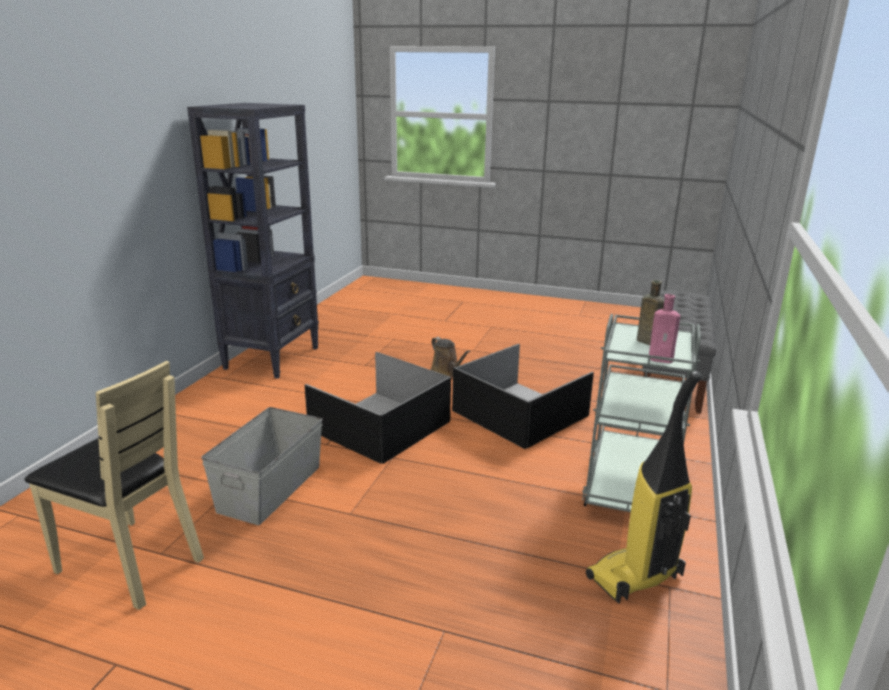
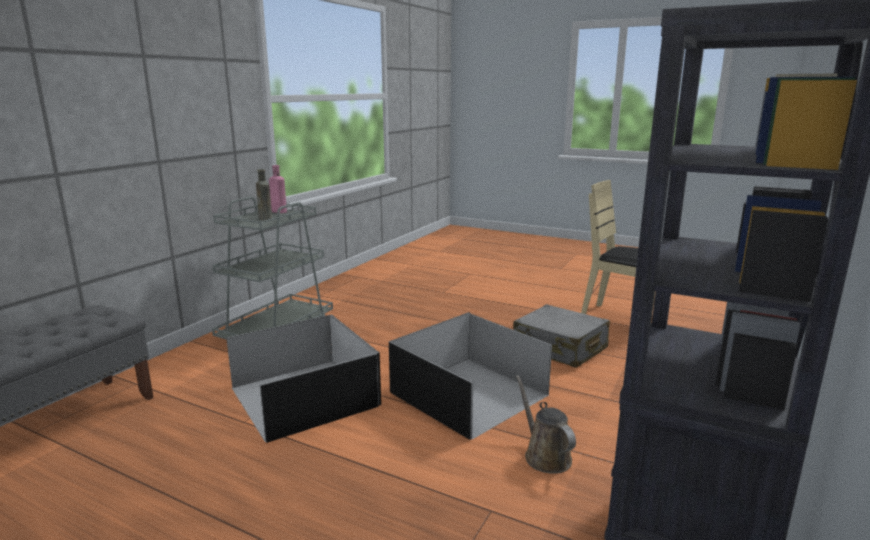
camera: 170 degrees left, 5 degrees down
grey storage box [201,407,323,525] -> grey suitcase [513,304,610,368]
brown watering can [431,337,470,377] -> brown watering can moved to [516,375,576,474]
vacuum cleaner [586,371,702,603] -> none

